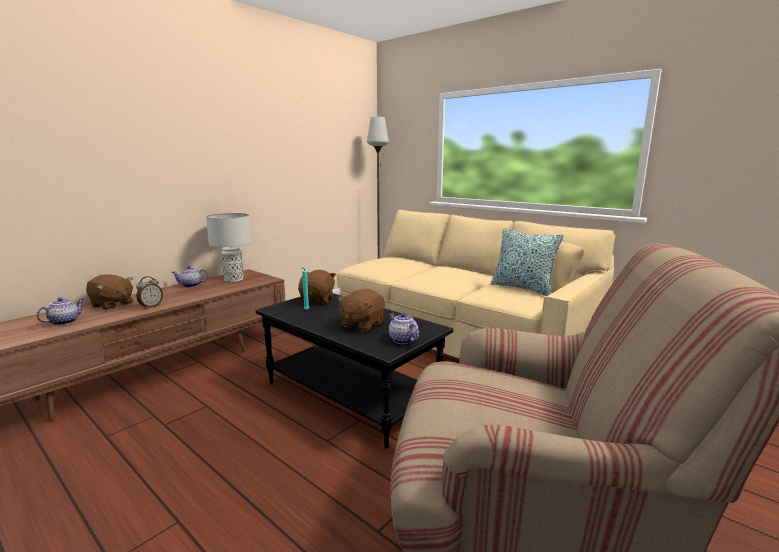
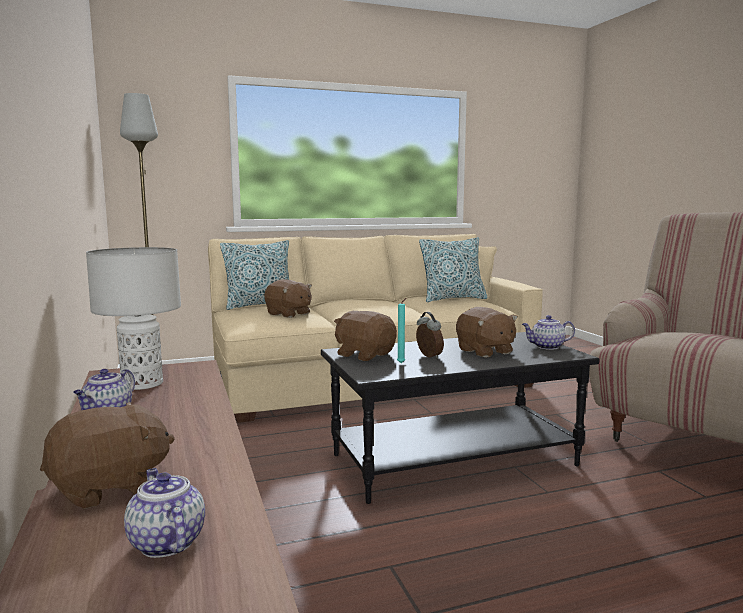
camera: 60 degrees left, 5 degrees down
alarm clock [136,276,163,309] -> alarm clock moved to [416,312,444,359]
none -> pillow [220,240,289,310]
none -> brown plush toy [264,279,312,318]

